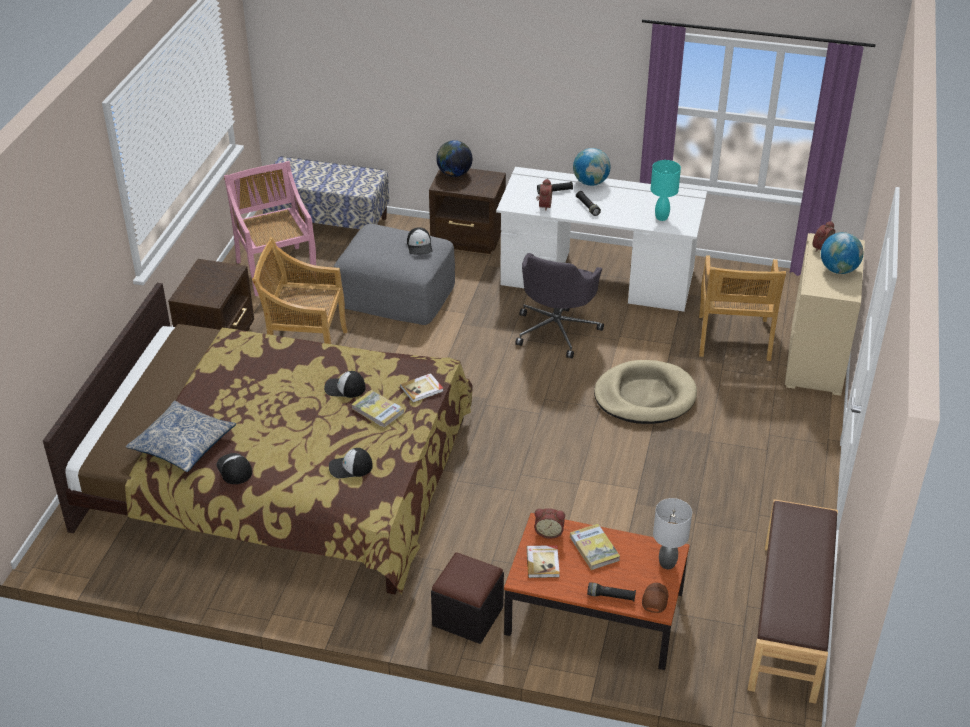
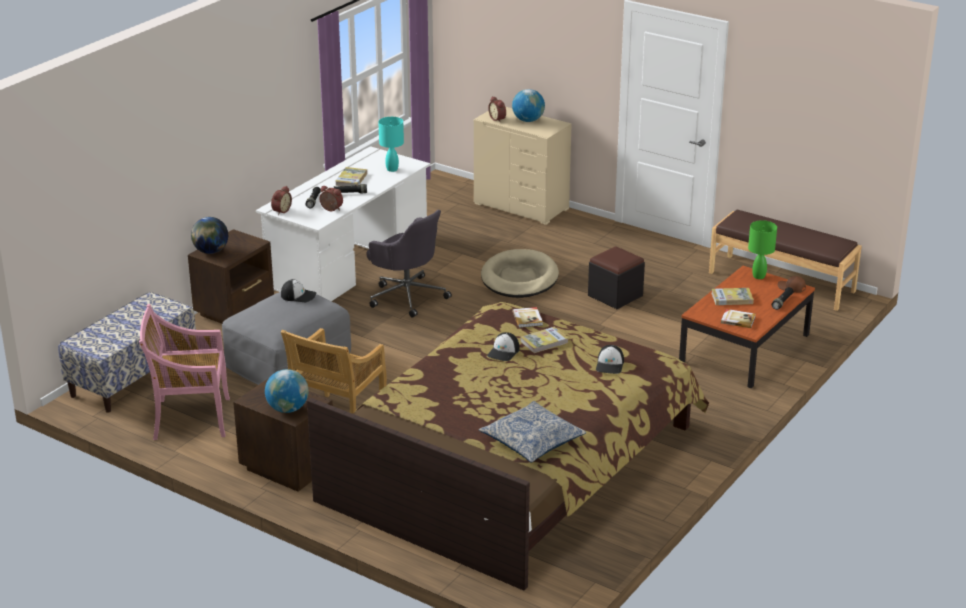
camera: 70 degrees left, 10 degrees down
cap [216,453,252,484] -> none
black ottoman [431,552,504,644] -> black ottoman moved to [588,246,645,309]
alarm clock [534,508,565,539] -> alarm clock moved to [271,186,292,215]
globe [573,148,611,186] -> globe moved to [265,369,309,413]
grey table lamp [653,498,692,569] -> green table lamp [748,220,777,279]
beige chair [699,255,786,361] -> none
none -> book [335,167,367,186]

